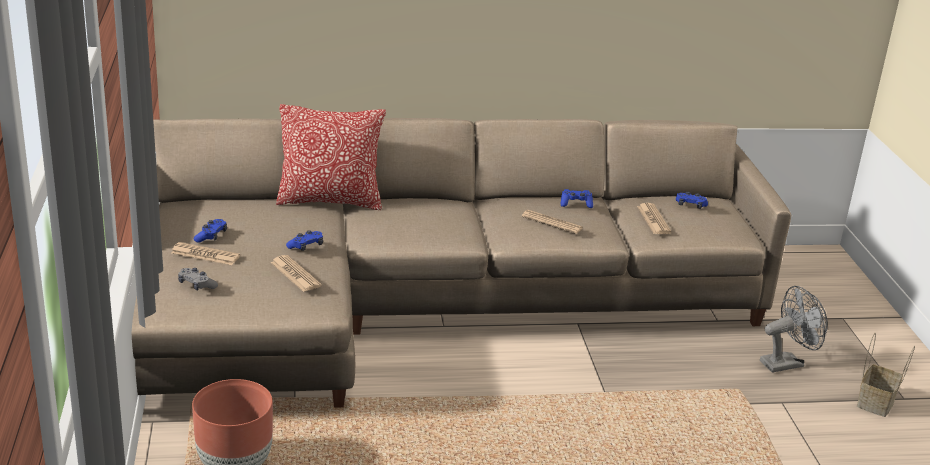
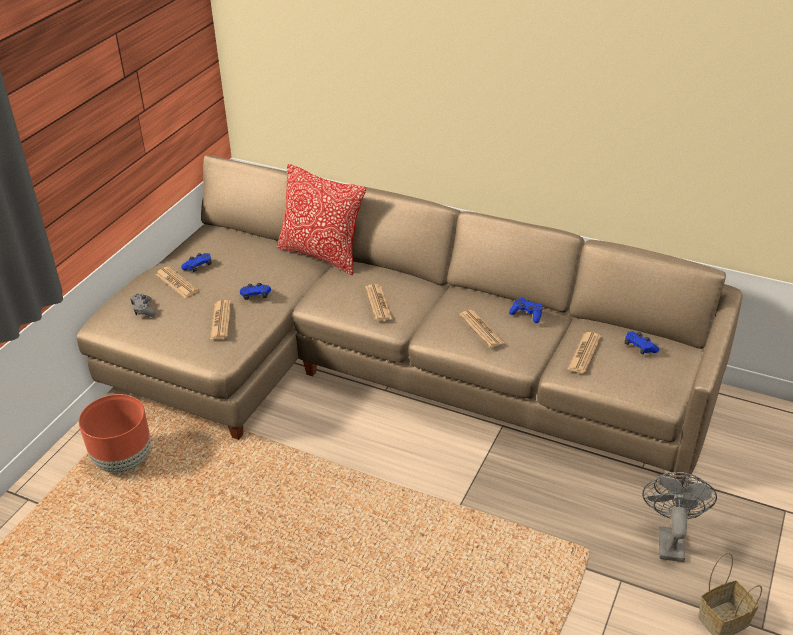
camera: 35 degrees right, 10 degrees up
grey fan [760,286,828,373] -> grey fan turned 90 degrees counterclockwise [642,472,717,562]
none -> newspaper [365,284,393,321]

